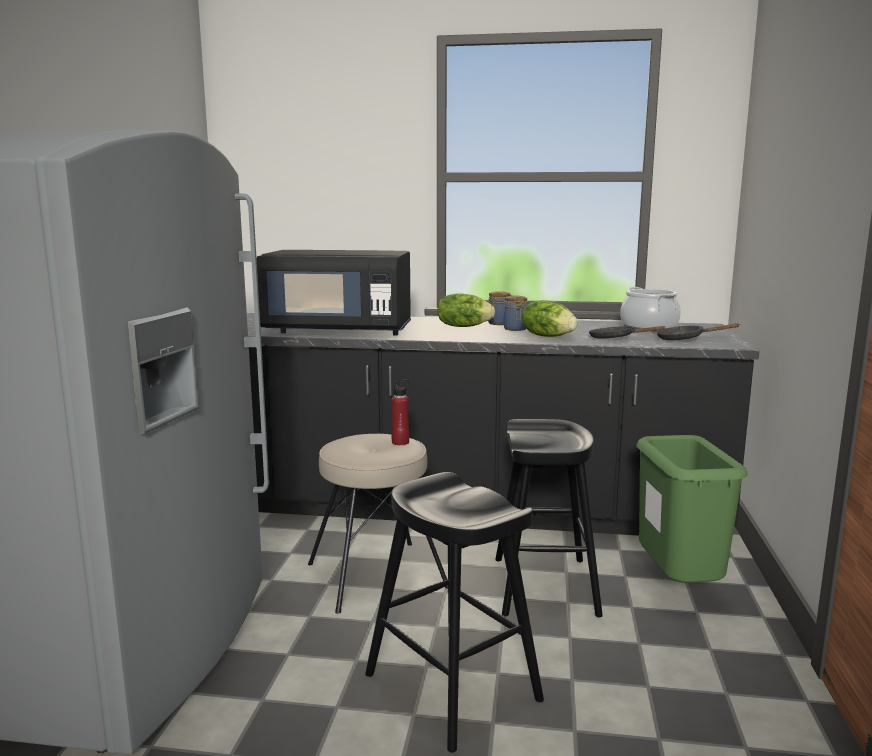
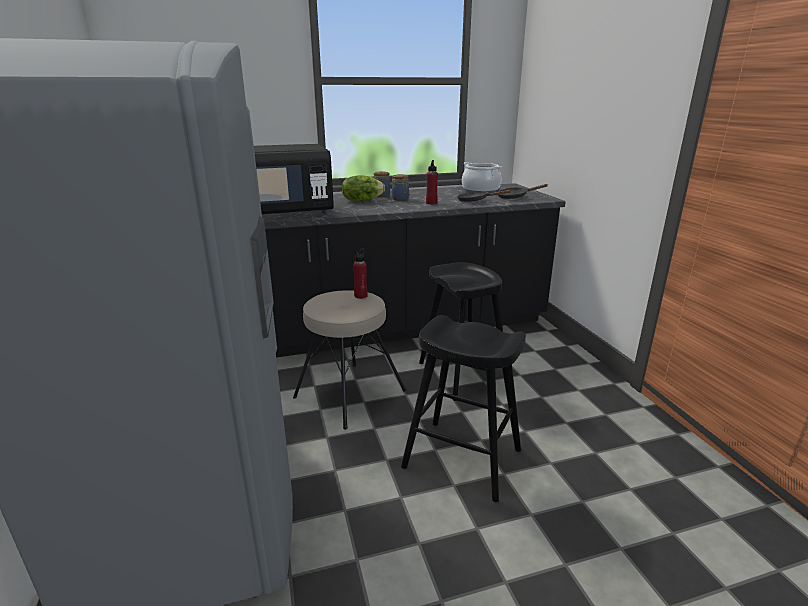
camera: 25 degrees left, 10 degrees up
lettuce [522,300,578,337] -> red bottle [426,160,438,205]
green trash can [636,435,748,583] -> none

